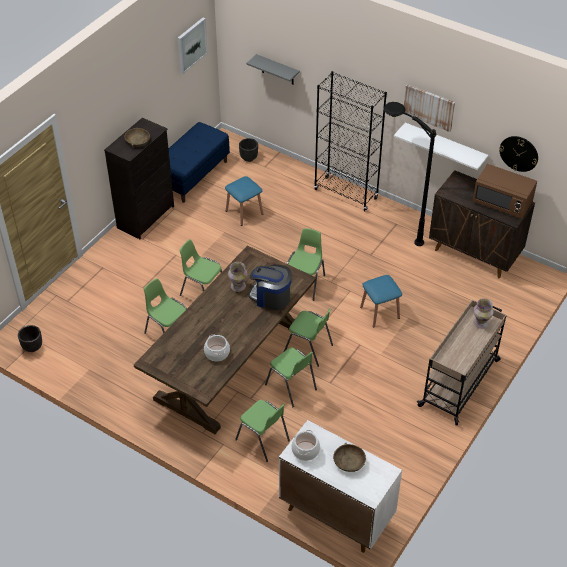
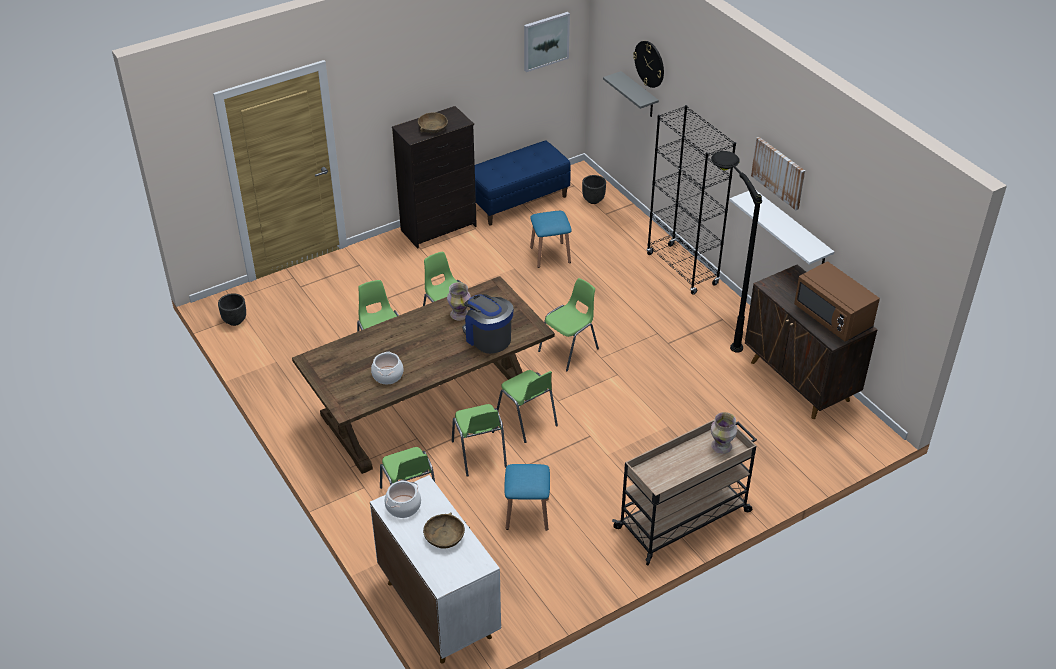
camera: 25 degrees right, 5 degrees down
blue stool [360,275,402,327] -> blue stool moved to [504,464,550,531]
wall clock [499,136,538,172] -> wall clock moved to [633,41,664,88]

